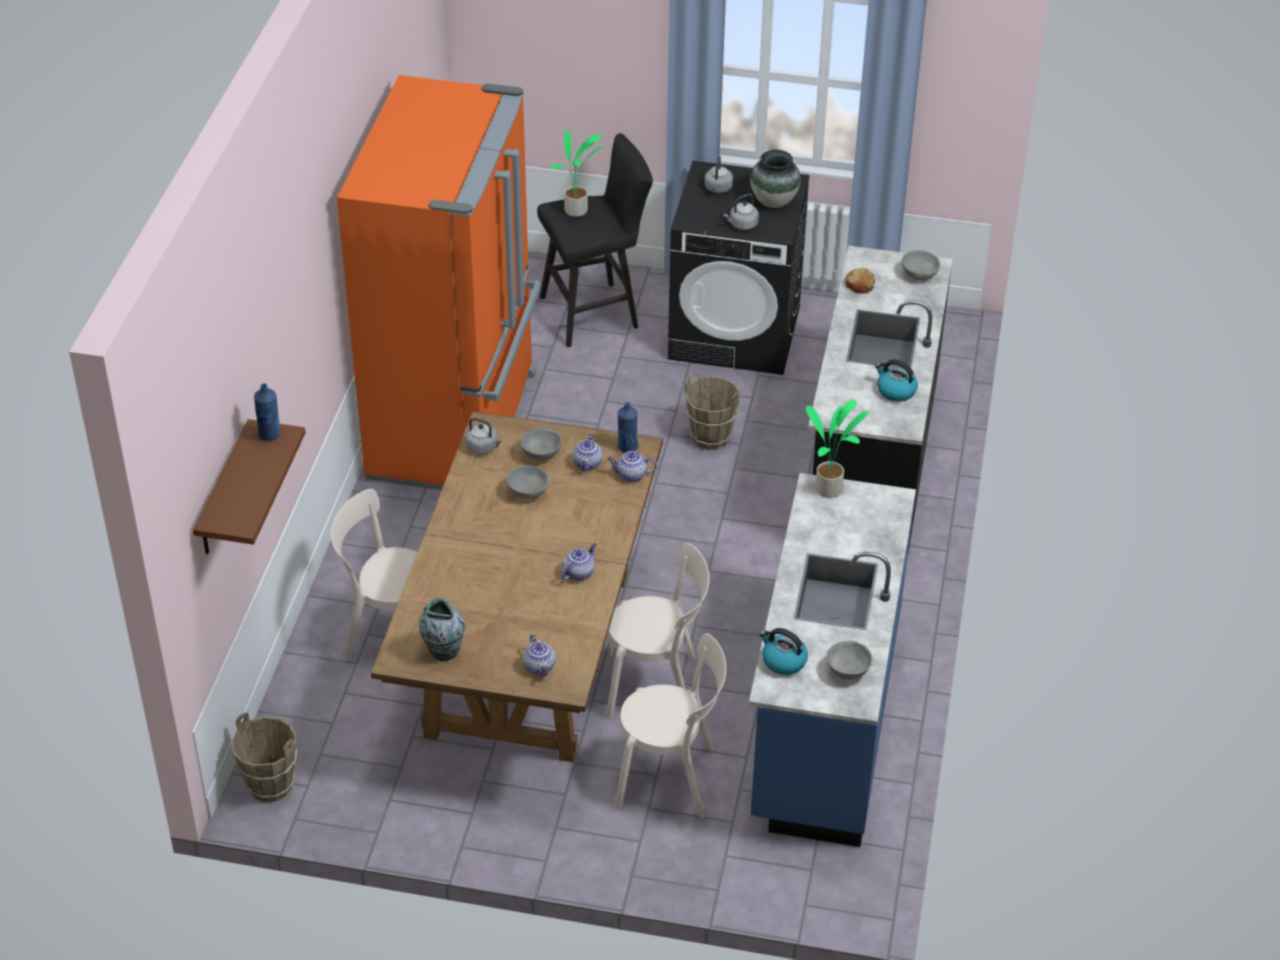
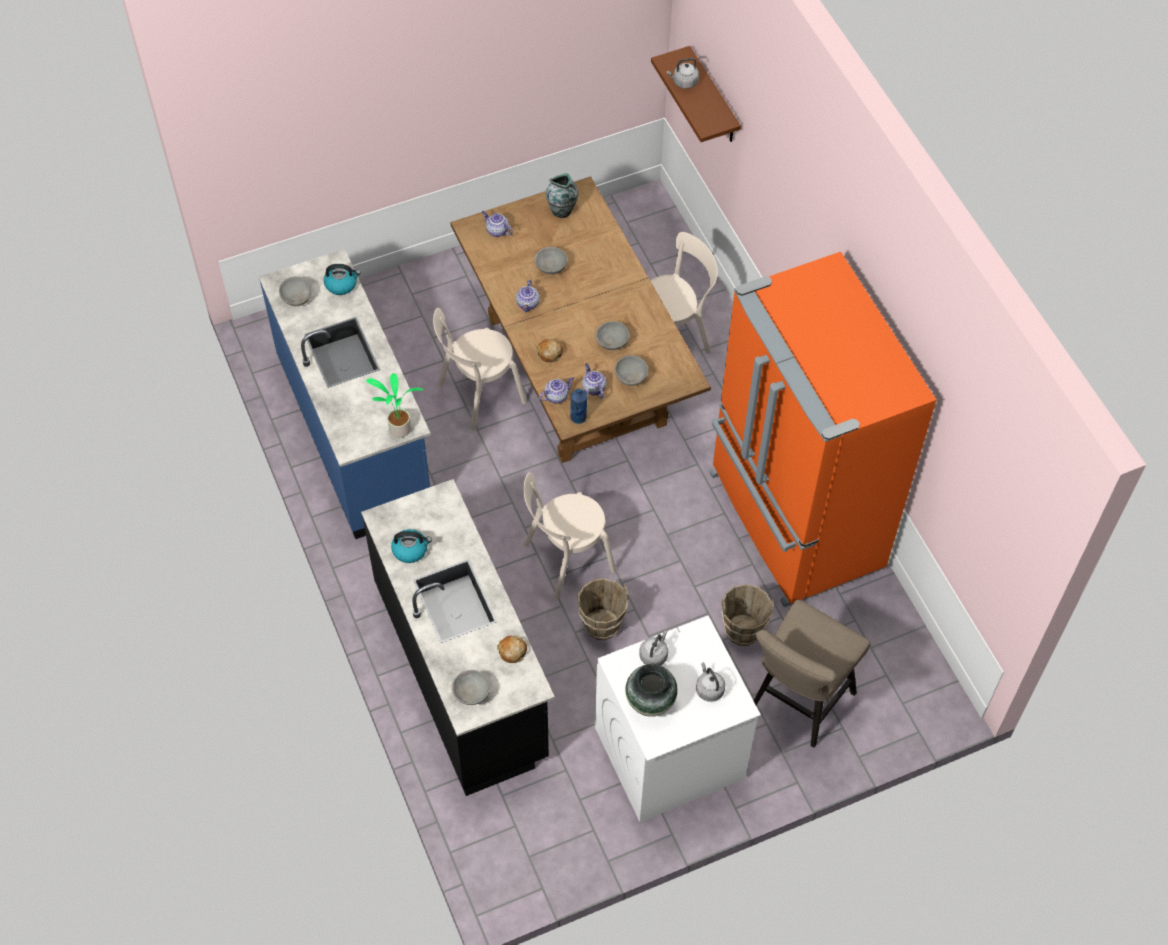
camera: 145 degrees right, 15 degrees up
brown bucket [231,712,298,802] -> brown bucket moved to [721,584,773,646]
blue bottle [254,383,280,441] -> none
grey kettle [466,418,503,455] -> grey kettle moved to [666,58,699,89]
black stool [537,133,653,347] -> beige stool [754,600,871,748]
potted plant [550,130,602,217] -> none
beige chair [615,633,726,818] -> beige chair moved to [523,472,616,599]
black washing machine [668,161,810,375] -> white washing machine [595,616,761,822]
none -> grey bowl [535,247,568,275]
none -> bread [536,339,563,363]

